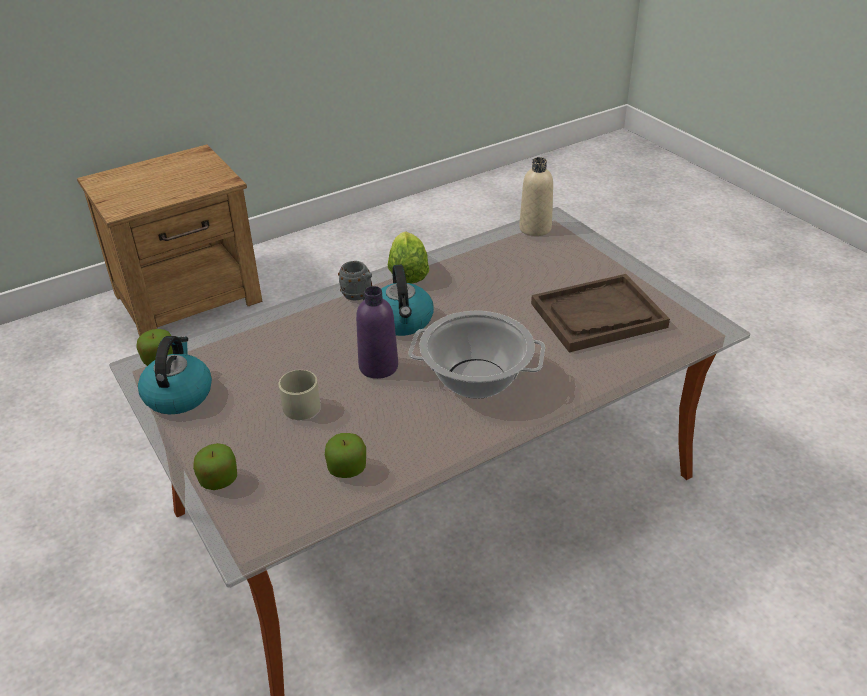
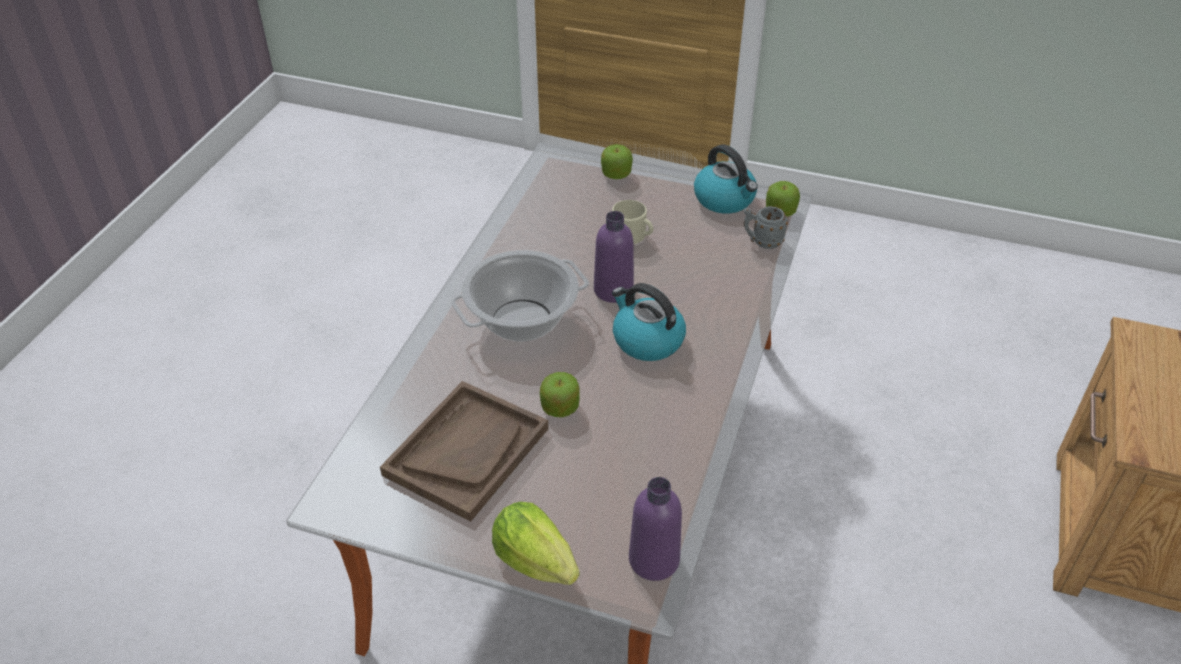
camera: 140 degrees right, 5 degrees up
apple [325,433,366,478] -> apple moved to [540,372,580,417]
grey mug [338,261,372,301] -> grey mug moved to [744,206,788,249]
lettuce [388,231,429,284] -> lettuce moved to [492,502,580,585]
beige bottle [519,157,553,236] -> purple bottle [629,477,682,581]

